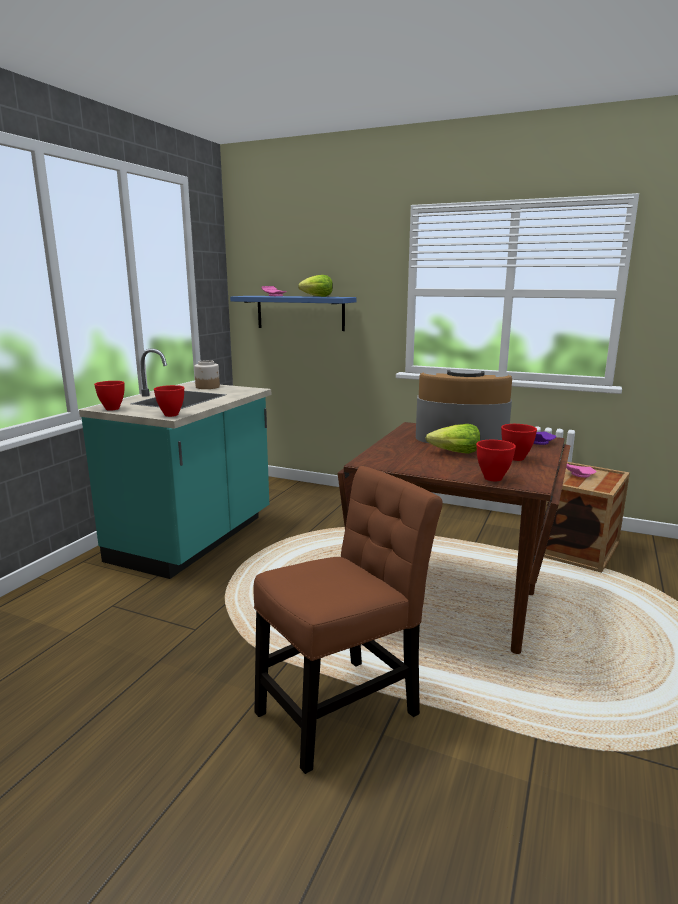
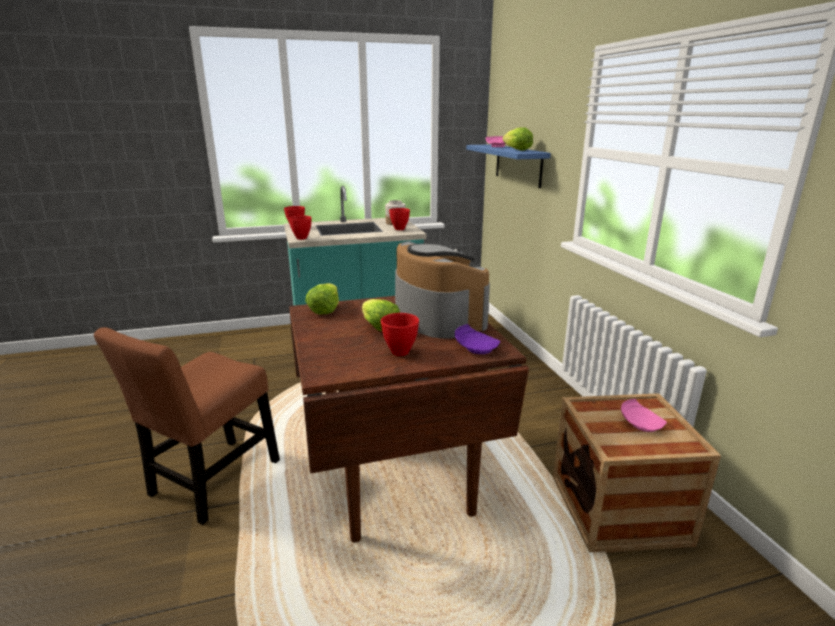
camera: 50 degrees right, 5 degrees up
brown chair [253,466,443,774] -> brown chair turned 105 degrees clockwise [94,327,280,525]
red bowl [476,440,516,481] -> red bowl moved to [389,208,410,230]
none -> lettuce [305,283,339,315]

